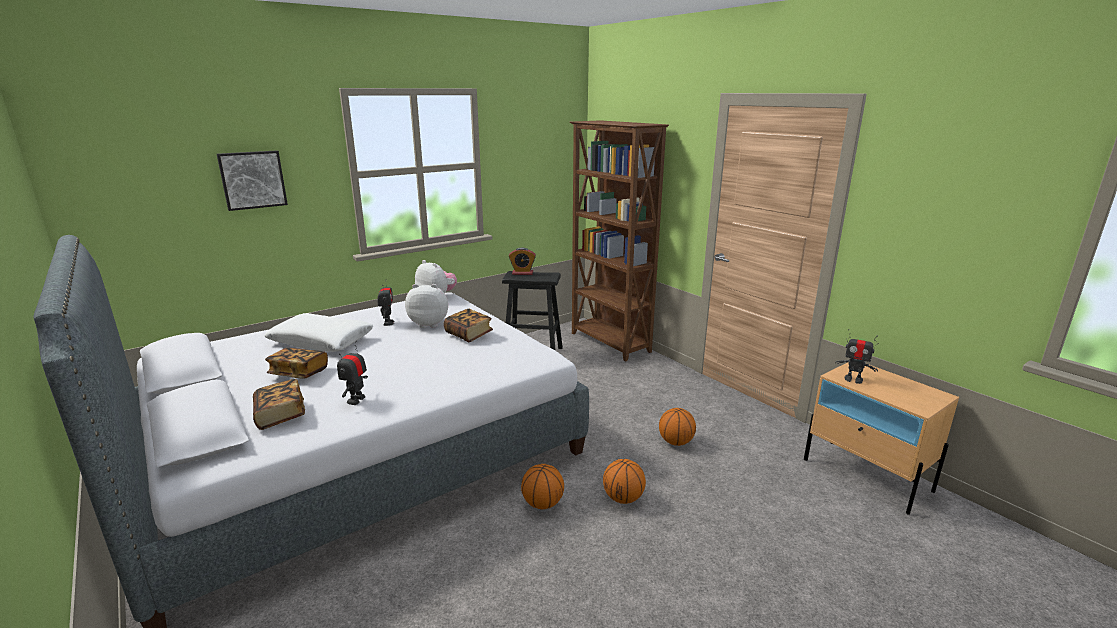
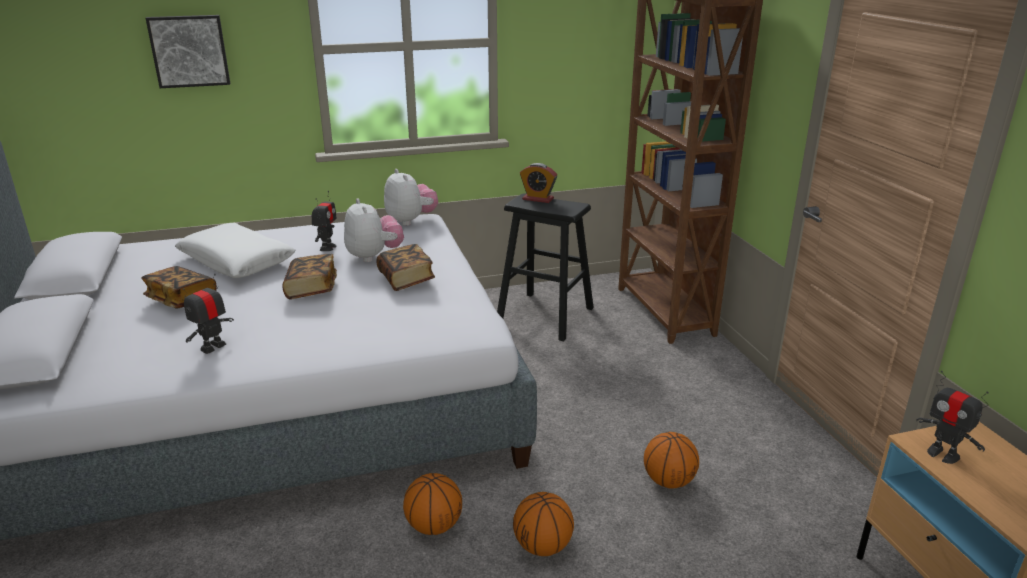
camera: 20 degrees right, 5 degrees up
book [253,379,305,430] -> book moved to [282,254,337,300]
plush toy [405,284,448,328] -> plush toy turned 45 degrees clockwise [344,199,404,262]

